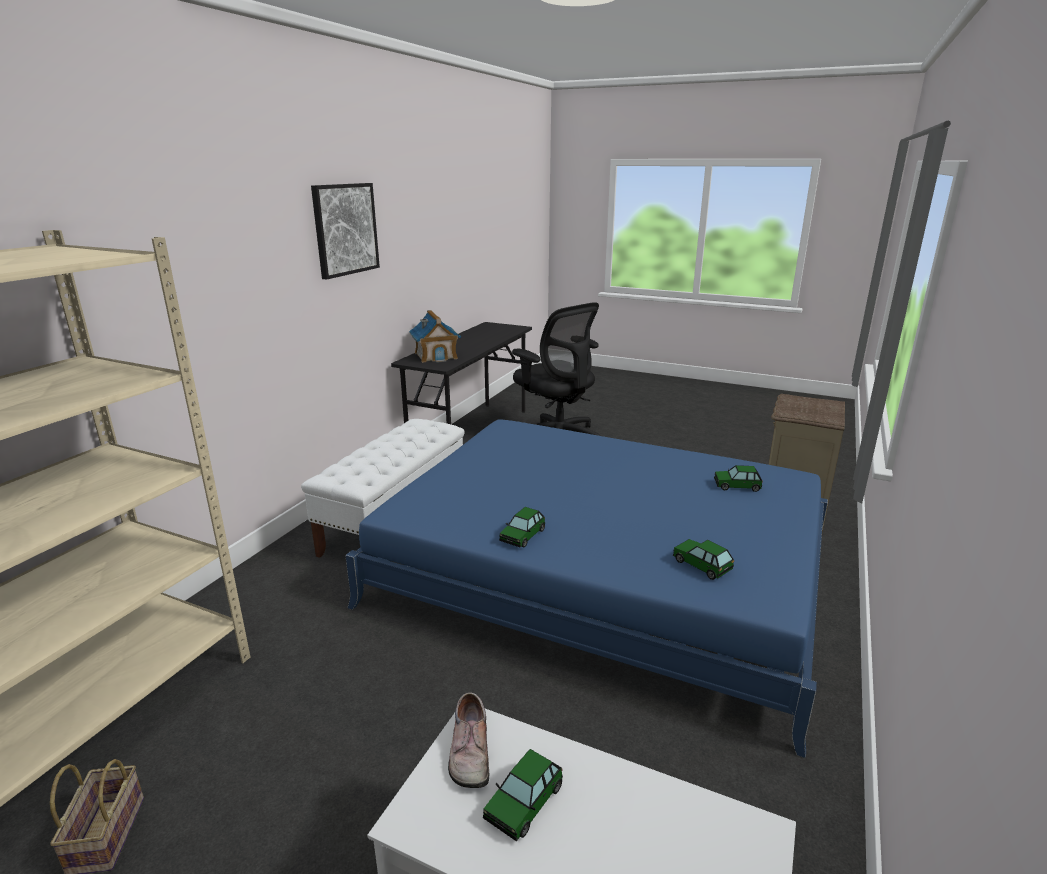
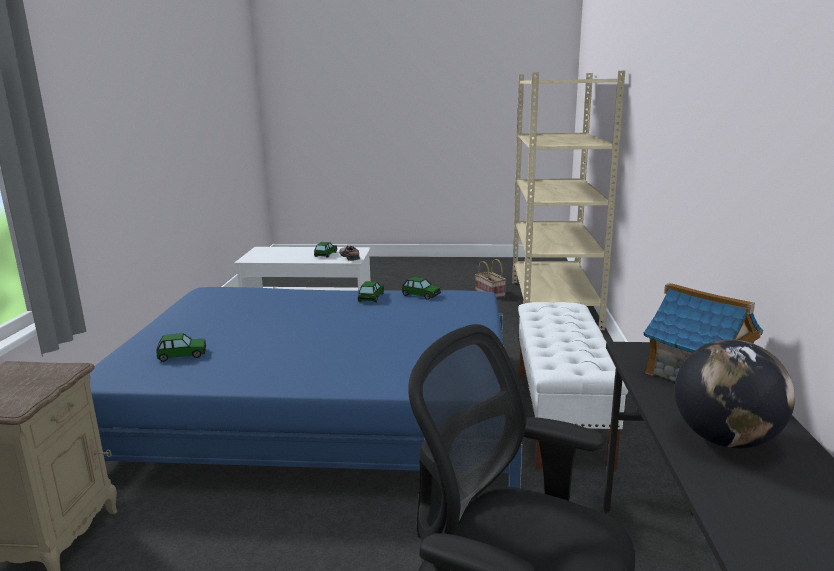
camera: 160 degrees right, 5 degrees down
picture [311,183,380,279] -> none
toy car [673,539,734,580] -> toy car moved to [402,277,441,300]
none -> globe [675,339,795,448]

